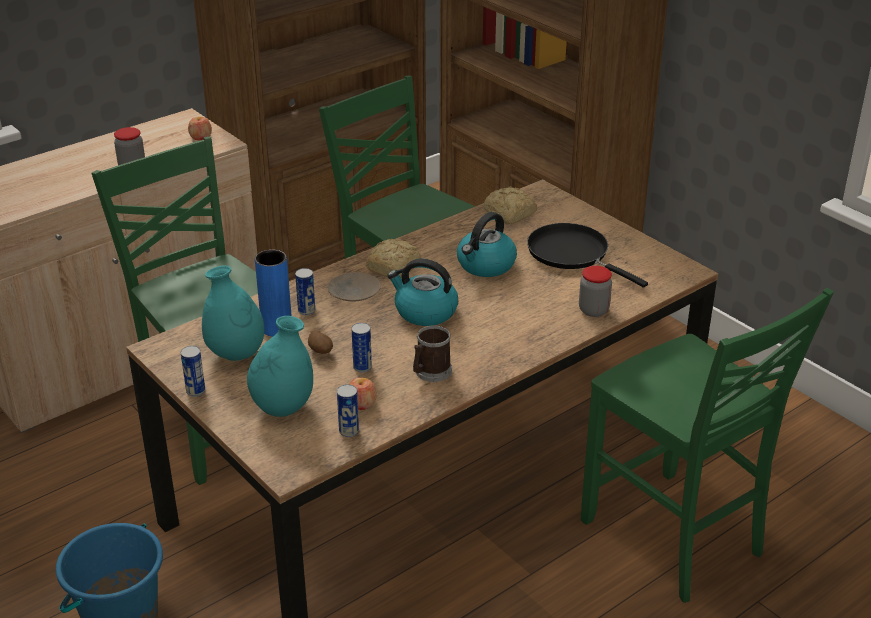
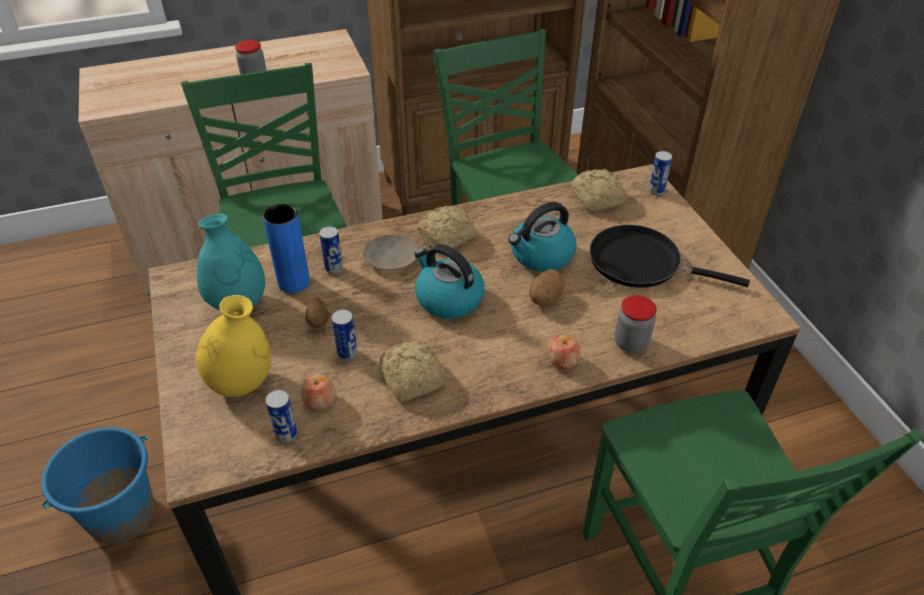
camera: 20 degrees right, 10 degrees up
can [181,346,205,397] -> can moved to [649,151,672,195]
apple [188,117,212,140] -> apple moved to [548,335,580,369]
turquoise vase [247,316,313,417] -> yellow vase [196,295,271,397]
mug [413,325,452,382] -> bread [379,341,447,402]
black frying pan [527,223,648,288] -> black frying pan turned 45 degrees counterclockwise [590,225,750,288]
none -> potato [529,269,565,306]

